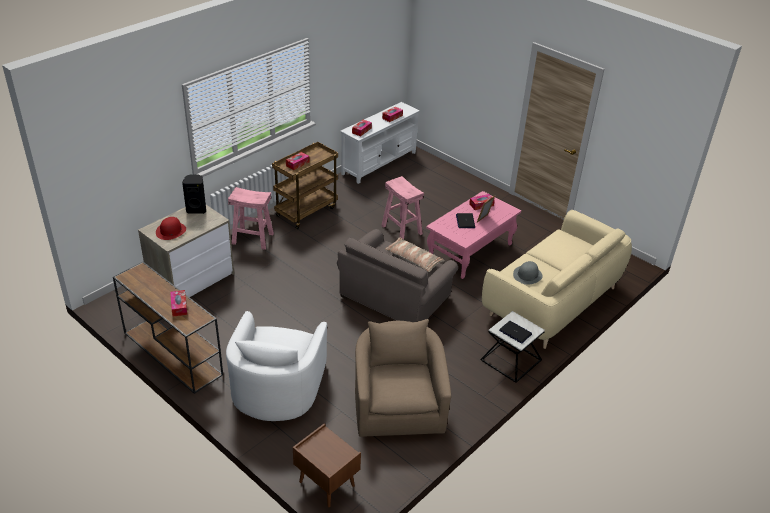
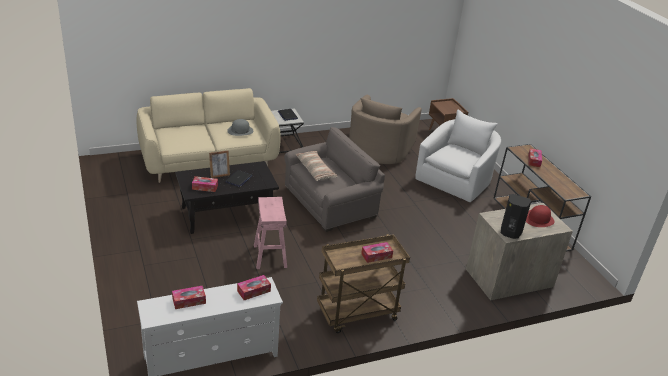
camera: 155 degrees left, 5 degrees down
pink stool [228,187,274,250] -> none
pink coffee table [426,191,521,279] -> black coffee table [175,161,279,234]

